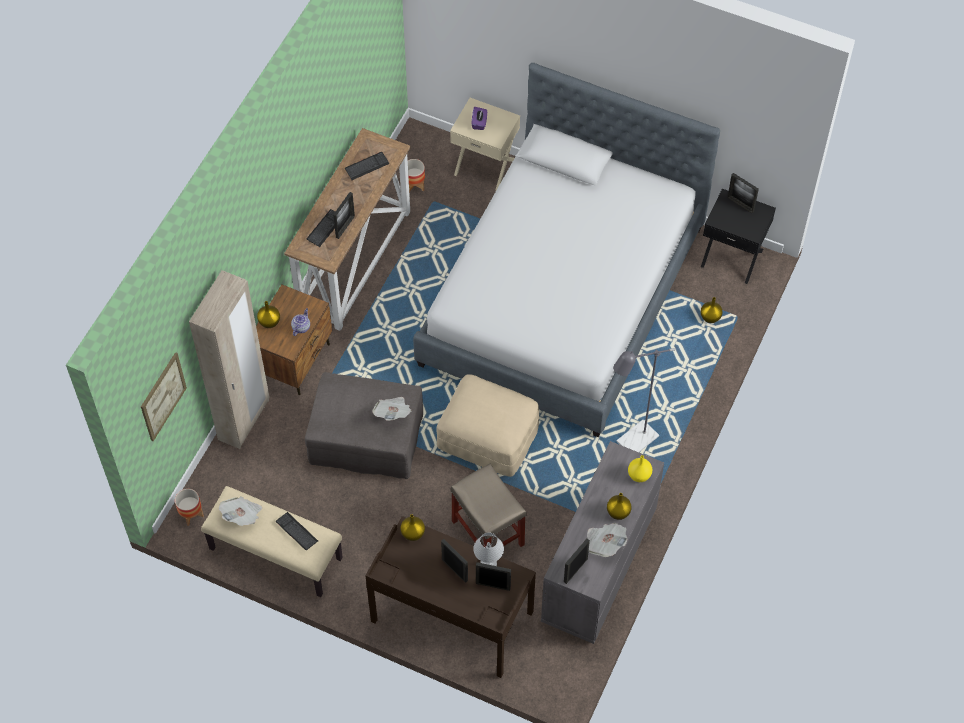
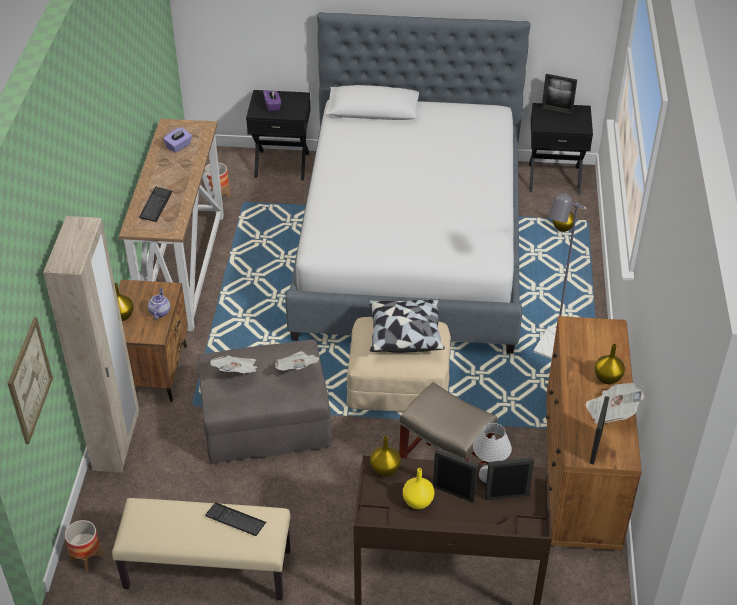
camera: 20 degrees left, 15 degrees down
newspaper [219,496,262,526] -> newspaper moved to [210,355,257,373]
picture frame [333,192,355,239] -> none
keyboard [345,152,389,180] -> purple tissue box [163,127,192,153]
beige nightstand [450,98,520,191] -> black nightstand [246,90,311,180]
grey dresser [541,441,664,644] -> brown dresser [546,316,642,550]
yellow vase [628,455,652,482] -> yellow vase moved to [403,468,434,509]
none -> pillow [369,299,445,353]

